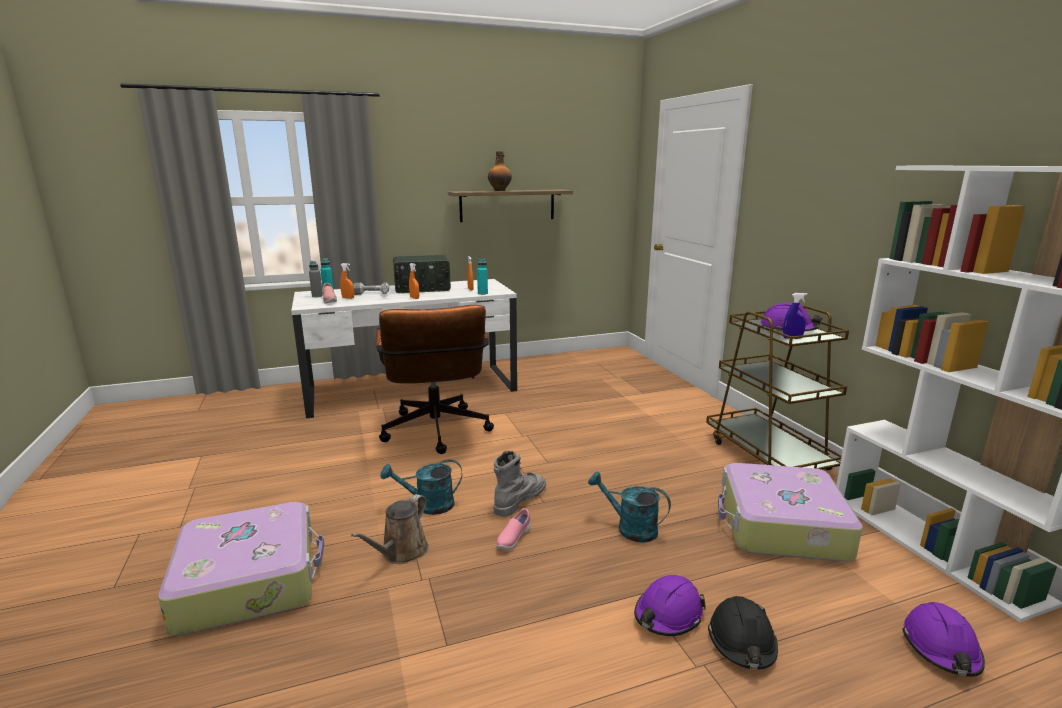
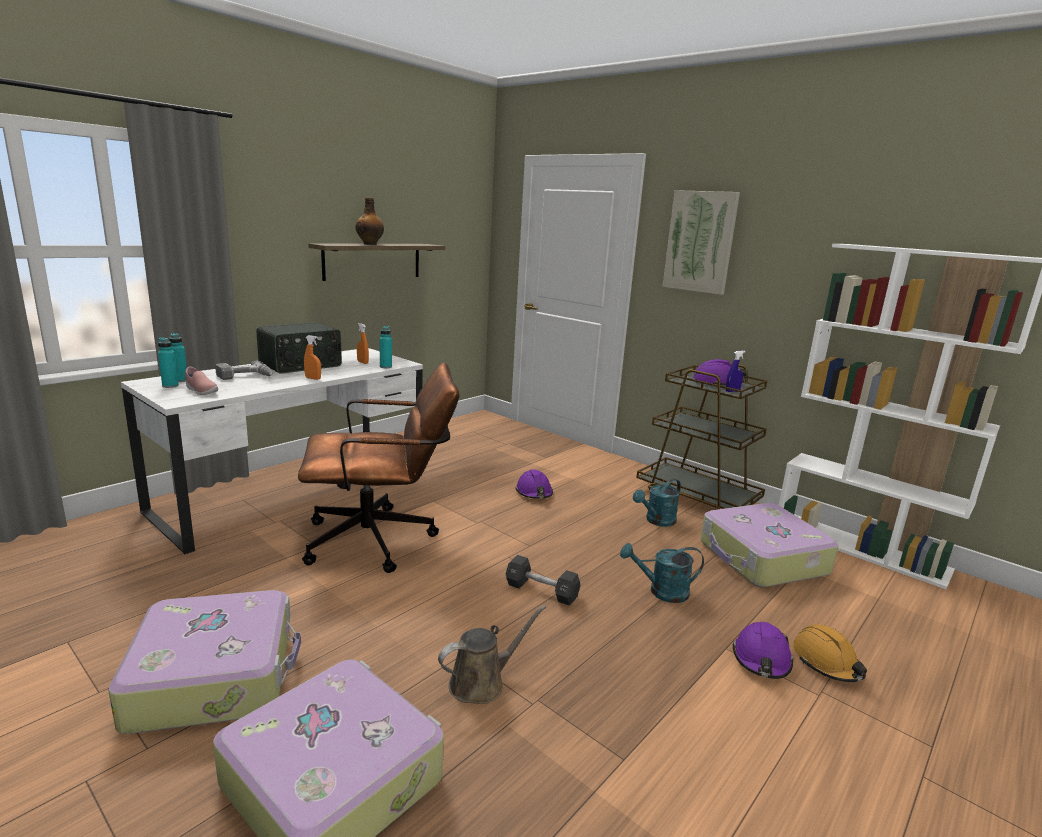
camera: 30 degrees left, 0 degrees up
grey bottle [309,261,323,298] -> turquoise bottle [158,337,179,388]
orange spray bottle [340,263,354,299] -> none
brown watering can [351,494,428,564] -> brown watering can turned 120 degrees counterclockwise [438,605,546,704]
brown office chair [376,305,494,454] -> brown office chair turned 60 degrees counterclockwise [298,362,459,573]
turquoise watering can [380,459,462,515] -> turquoise watering can moved to [633,479,681,527]
grey boot [493,451,546,517] -> black dumbbell [506,555,580,605]
pink shoe [496,508,531,550] -> none
black hard hat [708,596,778,669] -> orange hard hat [793,624,867,682]
purple hard hat [902,602,985,677] -> purple hard hat moved to [515,469,553,499]
none -> suitcase [108,590,301,734]
none -> picture [662,190,740,295]

